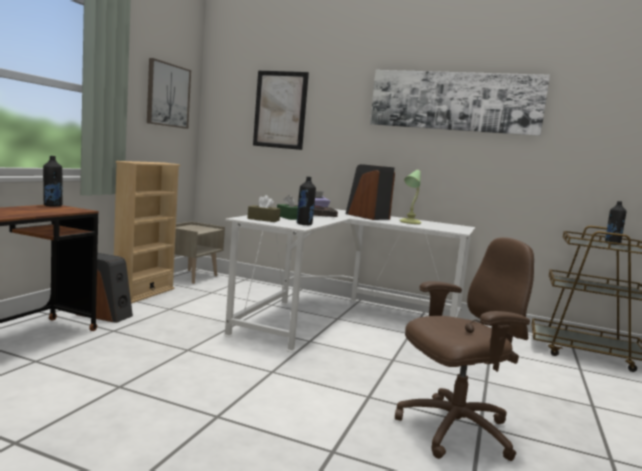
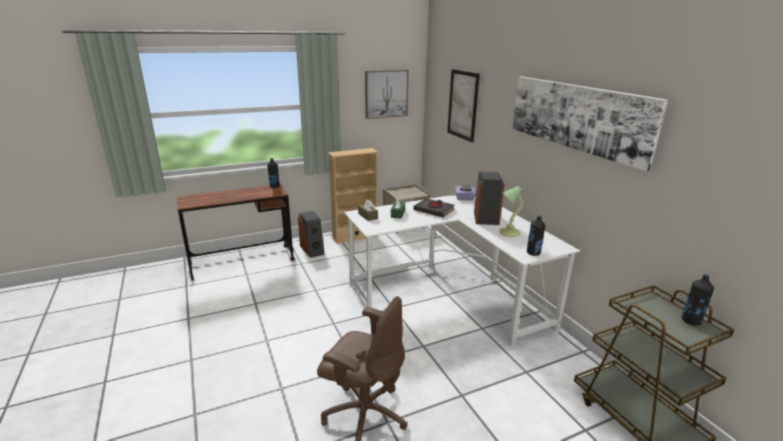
camera: 45 degrees right, 15 degrees up
black bottle [296,177,316,226] -> black bottle moved to [527,216,545,256]

